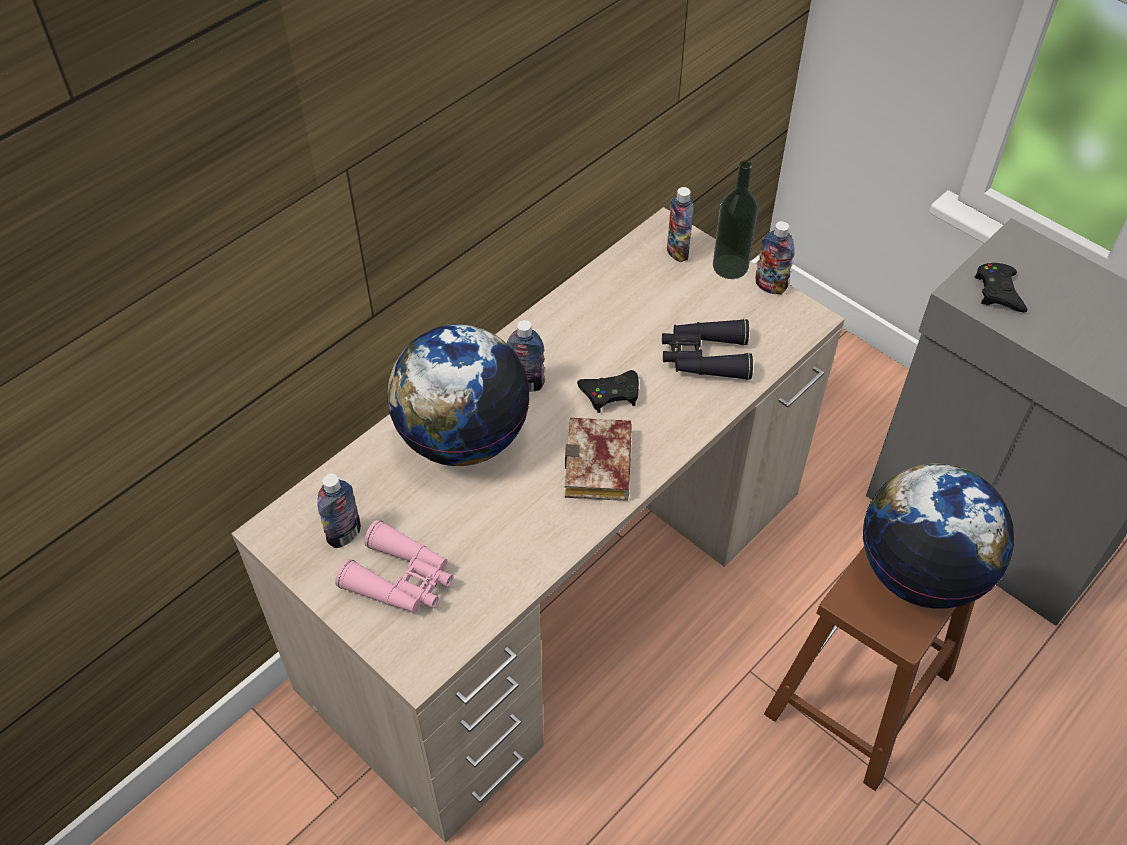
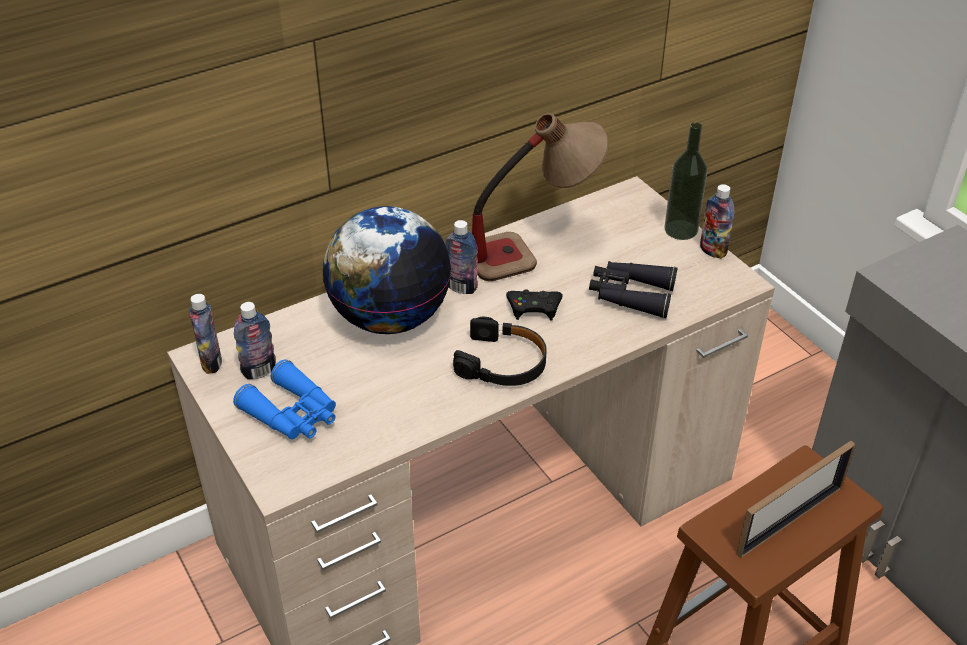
camera: 15 degrees right, 10 degrees down
pink binoculars [335,520,453,613] -> blue binoculars [233,359,336,439]
book [565,418,632,501] -> black headphones [453,317,547,386]
bottle [667,187,694,262] -> bottle moved to [189,294,222,374]
globe [863,463,1014,608] -> picture frame [736,441,855,558]
black game controller [974,263,1028,312] -> none
none -> table lamp [472,113,609,281]

